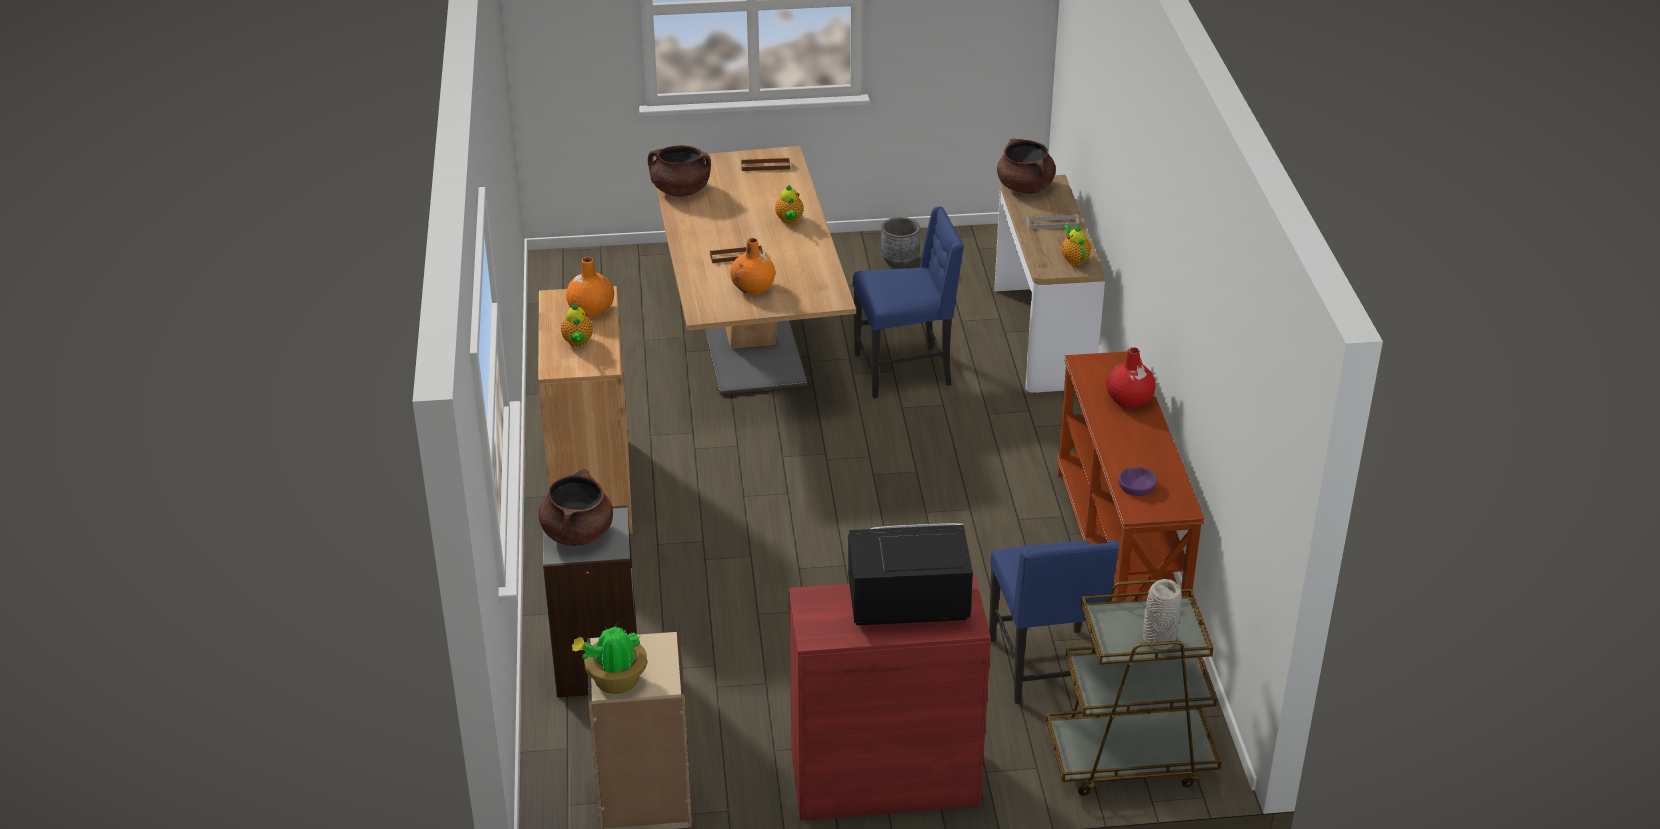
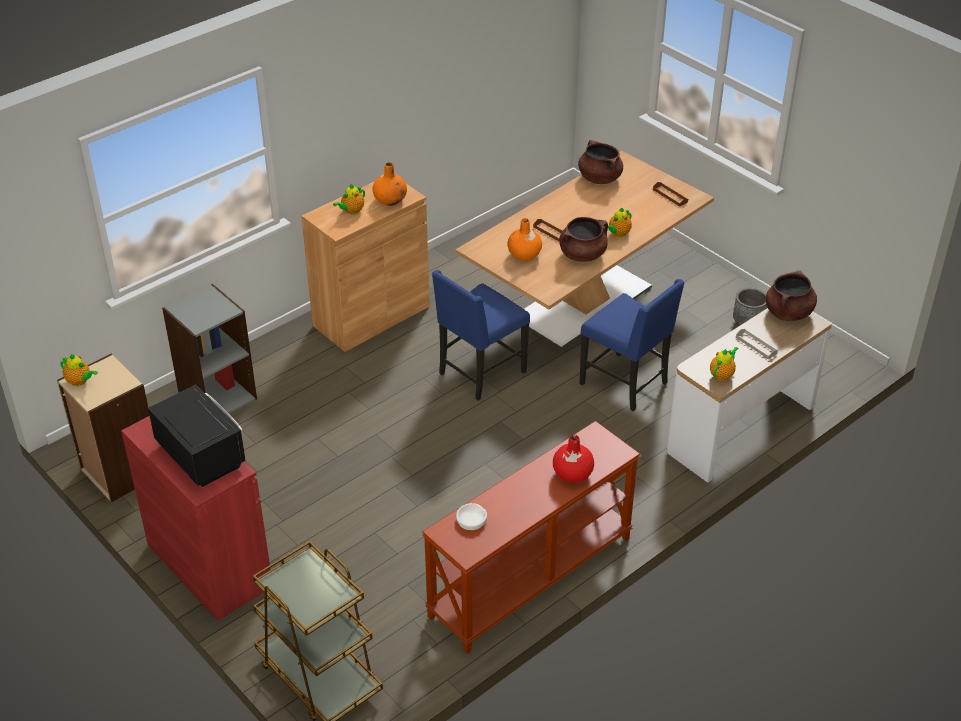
camera: 55 degrees right, 5 degrees up
brown cooking pot [539,469,613,546] -> brown cooking pot moved to [559,217,608,262]
potted plant [572,626,647,694] -> teapot [60,354,98,386]
blue chair [989,540,1120,704] -> blue chair moved to [432,270,530,401]
purple bowl [1119,467,1157,496] -> white bowl [456,503,487,530]
grey vase [1143,579,1182,650] -> none

